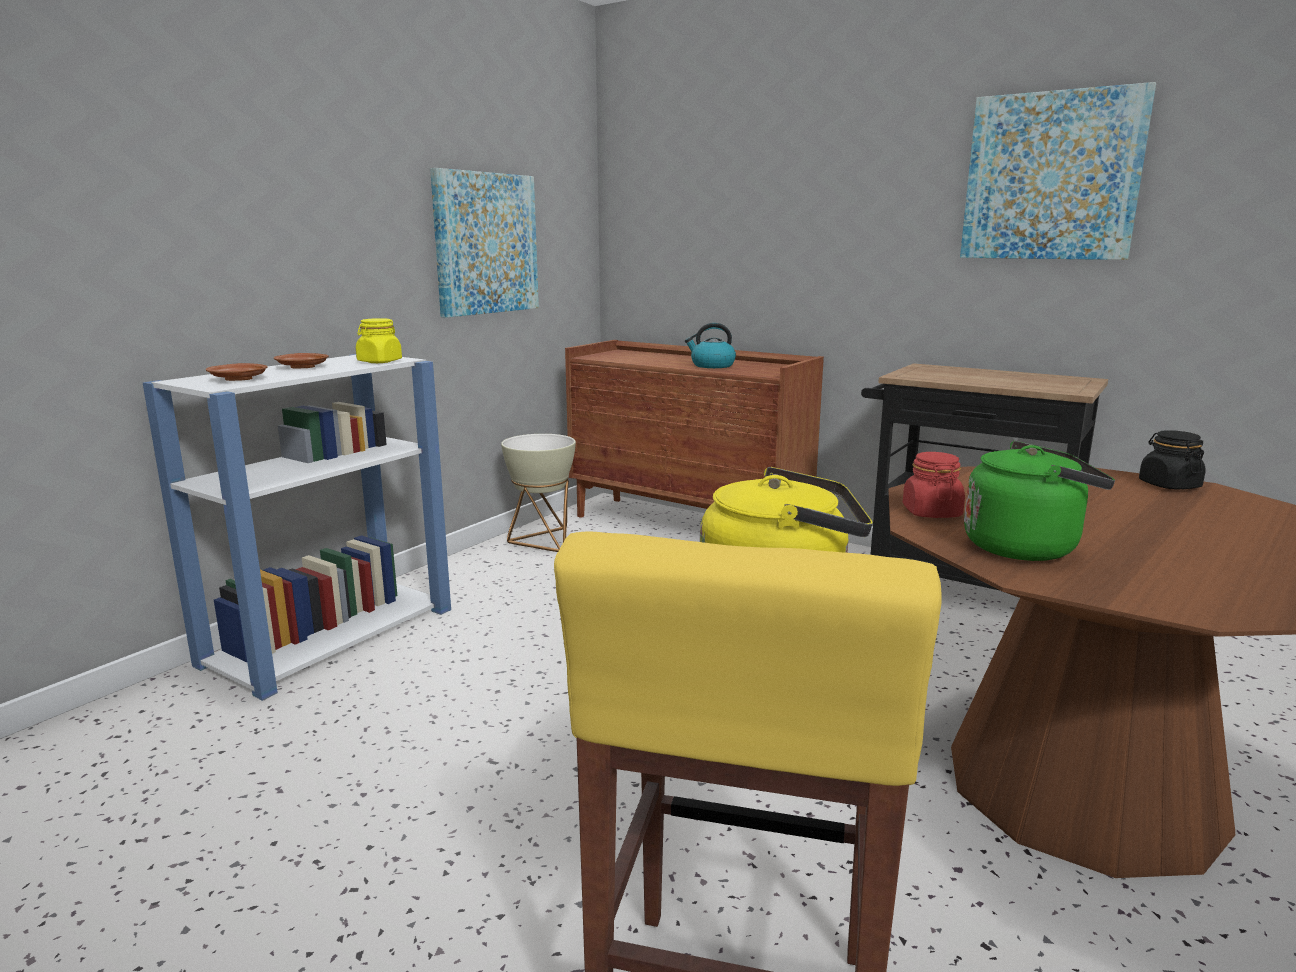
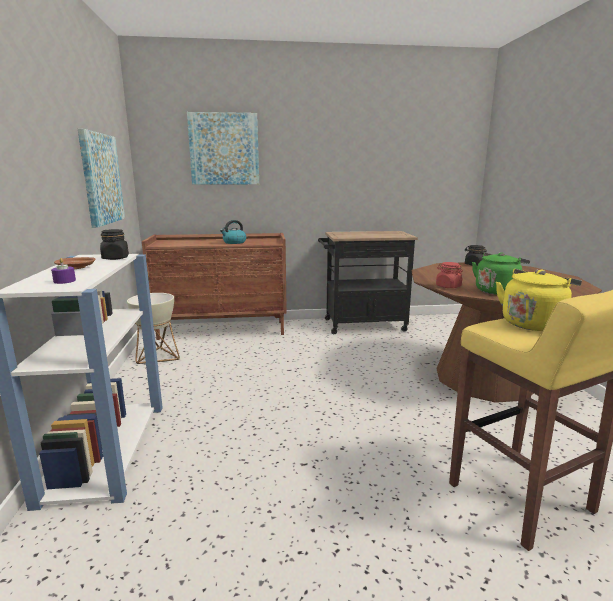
camera: 40 degrees left, 0 degrees up
brown plate [206,363,268,381] -> purple candle [51,258,76,284]
yellow jar [356,318,402,363] -> black jar [100,229,129,260]
picture [960,82,1156,260] -> picture moved to [187,112,259,185]

